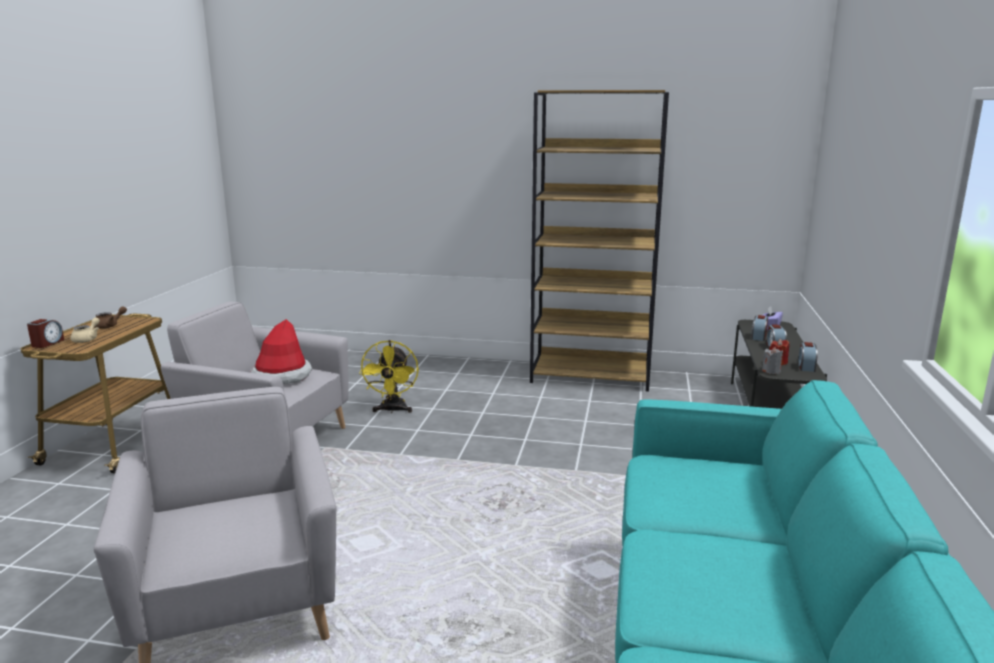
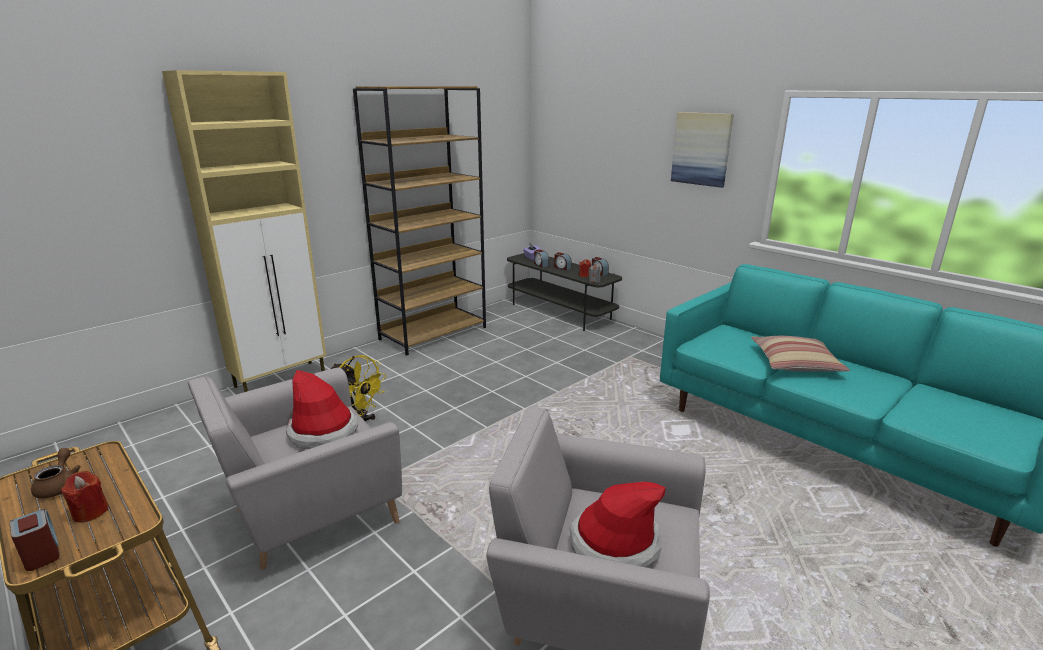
camera: 55 degrees left, 5 degrees up
beige teapot [70,317,100,343] -> red candle [61,471,108,523]
none -> beige cabinet [162,70,326,392]
none -> hat [569,481,666,568]
none -> picture [671,112,734,188]
none -> pillow [751,336,850,372]

